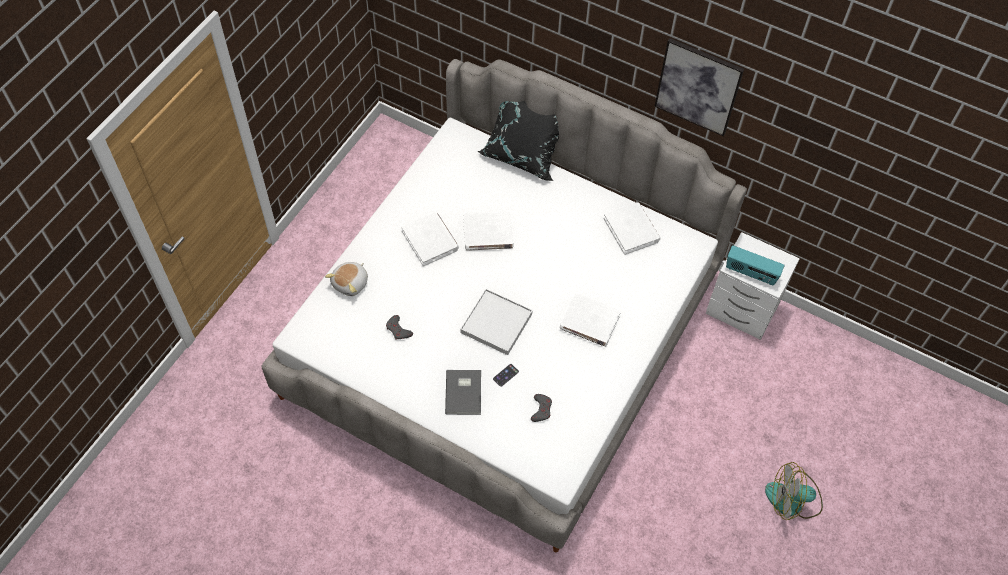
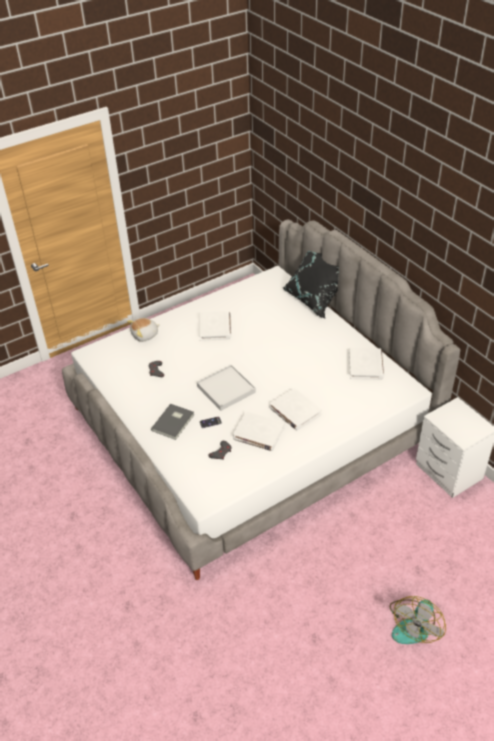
camera: 30 degrees right, 15 degrees down
white book [463,212,513,251] -> white book moved to [233,411,285,451]
picture [654,38,744,136] -> none
radio [726,245,785,285] -> none
fan [765,462,823,520] -> fan turned 90 degrees counterclockwise [390,596,446,644]

